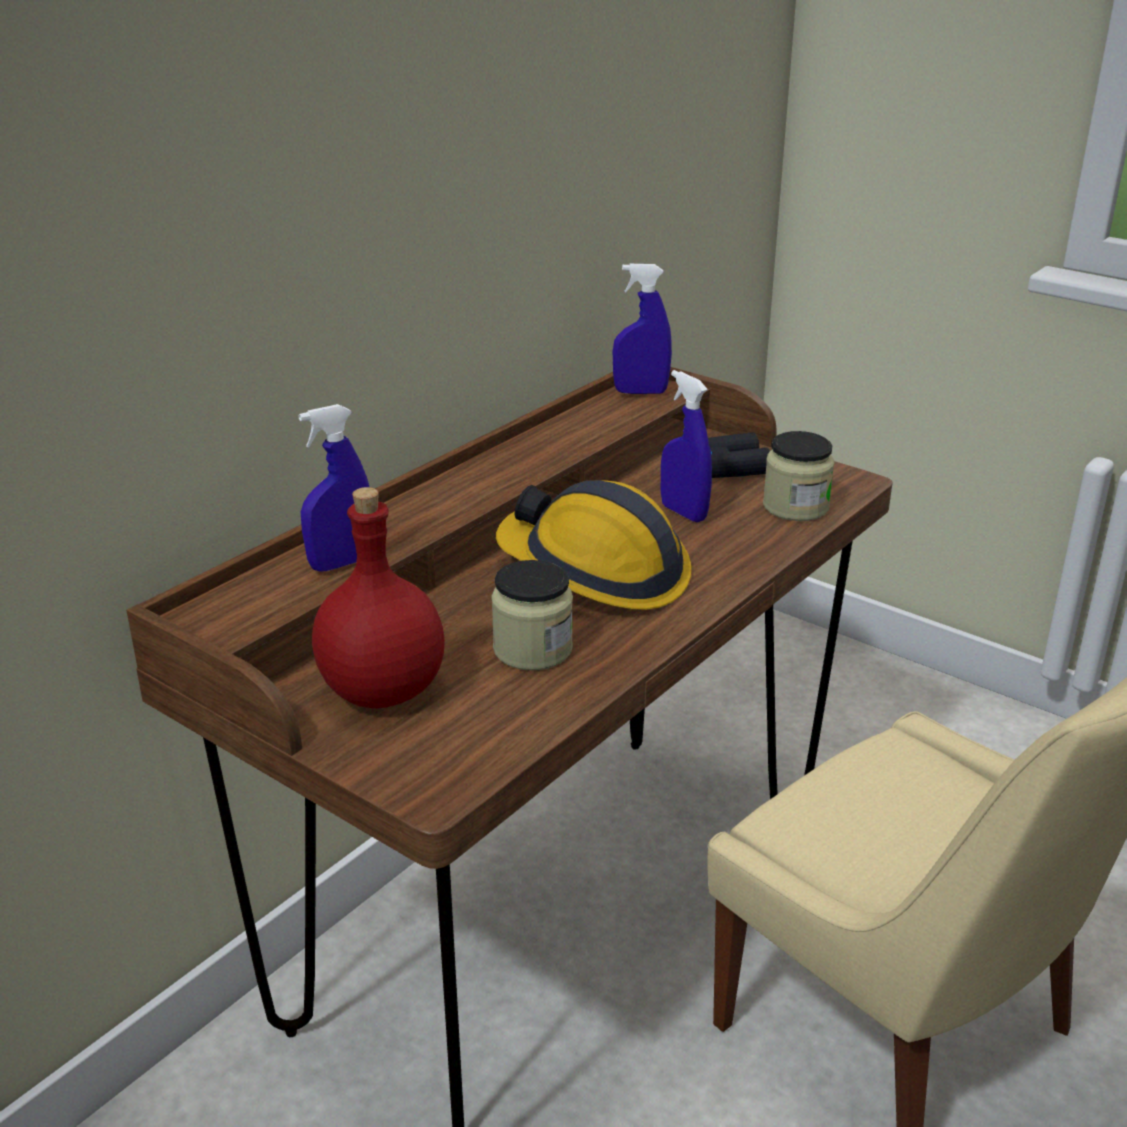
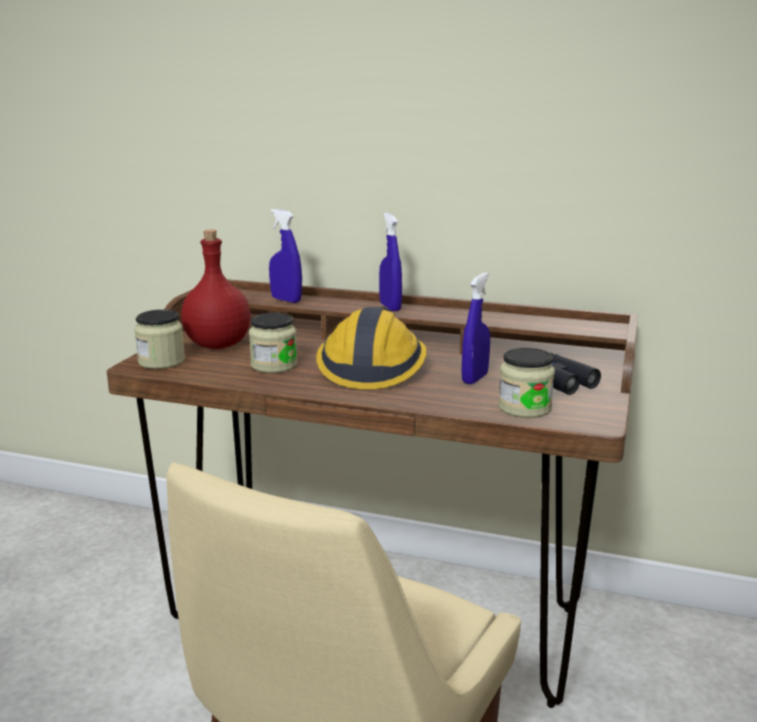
camera: 70 degrees right, 10 degrees down
blue spray bottle [613,264,672,394] -> blue spray bottle moved to [379,213,402,311]
none -> jar [134,309,185,369]

